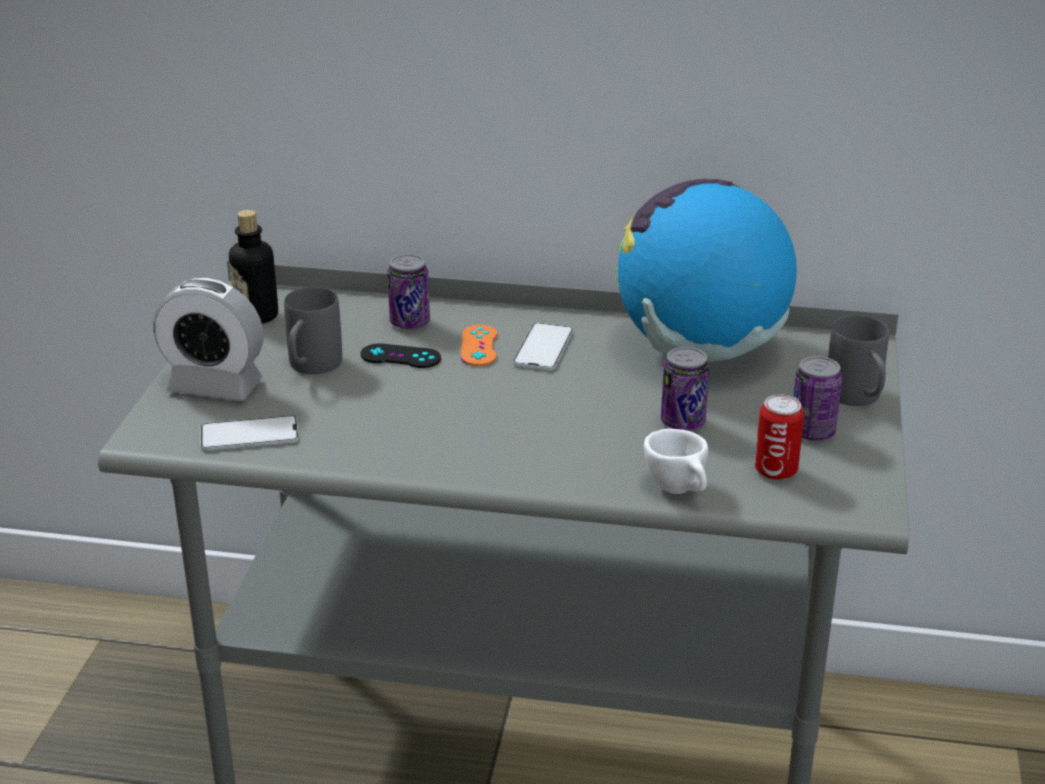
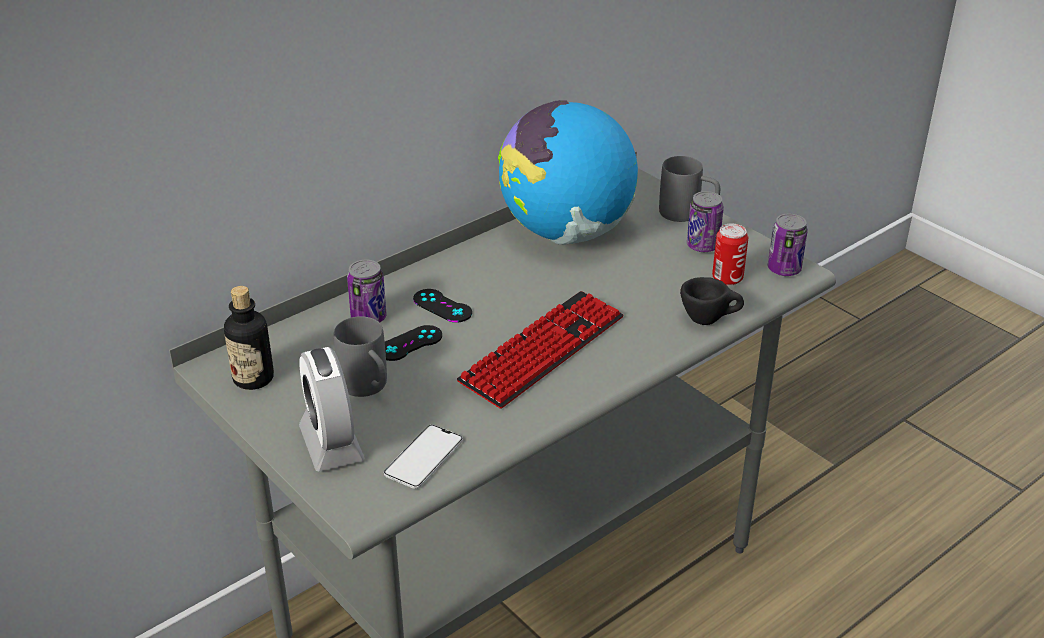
camera: 50 degrees left, 5 degrees up
alarm clock [153,278,263,401] -> alarm clock turned 105 degrees clockwise [299,347,365,472]
orange game controller [461,324,497,366] -> black game controller [413,289,472,322]
phone [513,323,573,370] -> none
white cup [644,429,708,494] -> black cup [680,277,744,325]
can [661,347,709,430] -> can moved to [768,214,808,276]
none -> keyboard [457,291,624,408]

